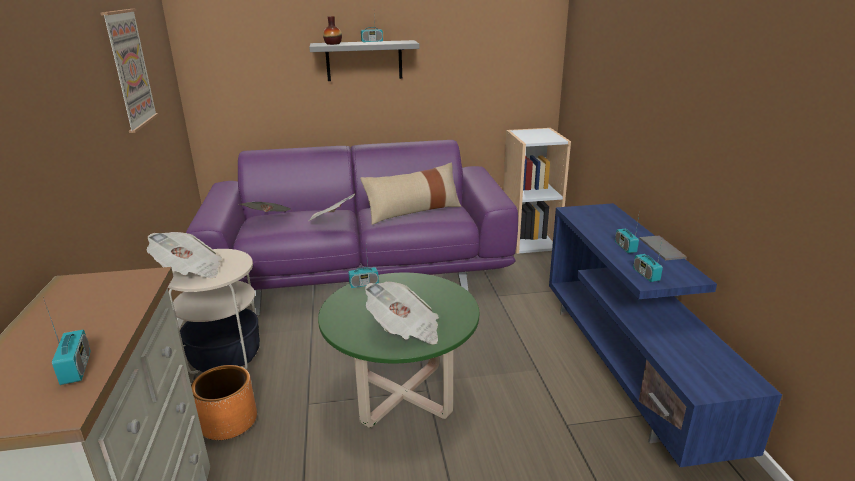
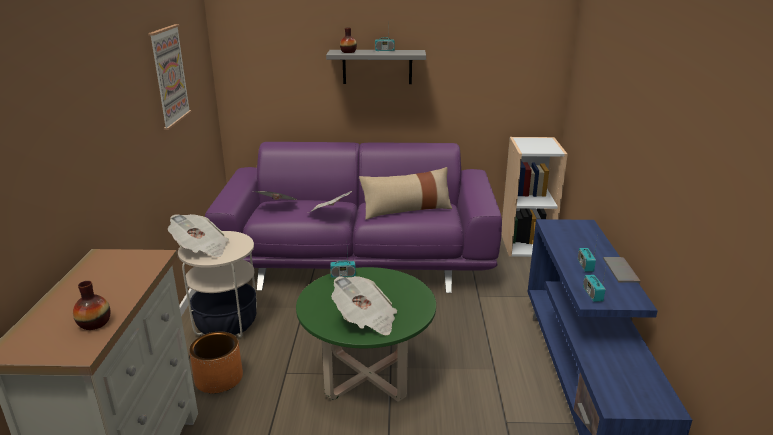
camera: 10 degrees right, 0 degrees up
radio [43,297,91,385] -> vase [73,281,110,330]

